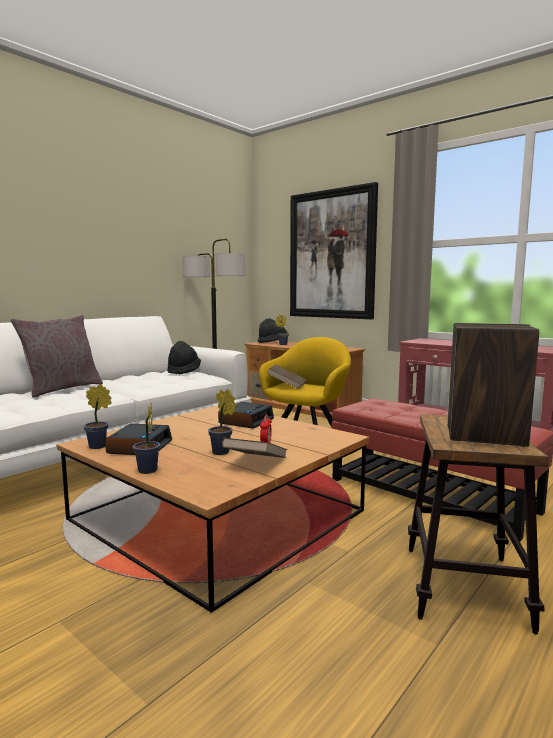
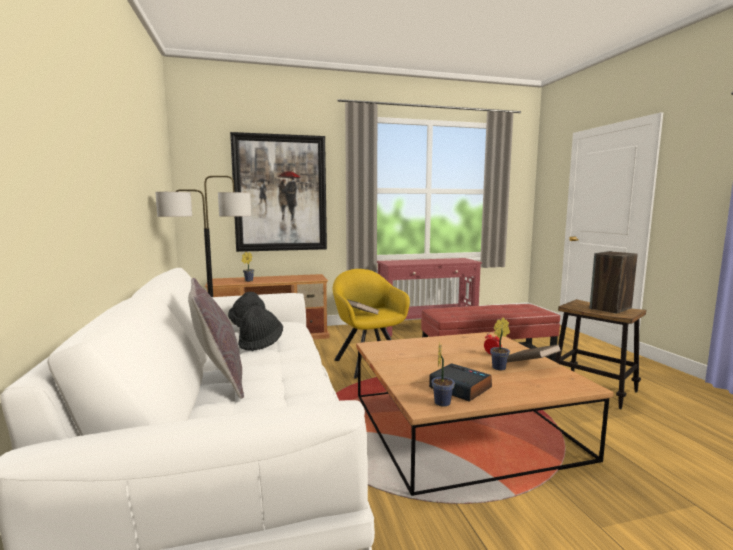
camera: 55 degrees left, 0 degrees up
potted plant [133,402,160,474] -> none
alarm clock [218,402,274,429] -> none
black hat [258,318,287,343] -> black hat moved to [238,305,283,351]

